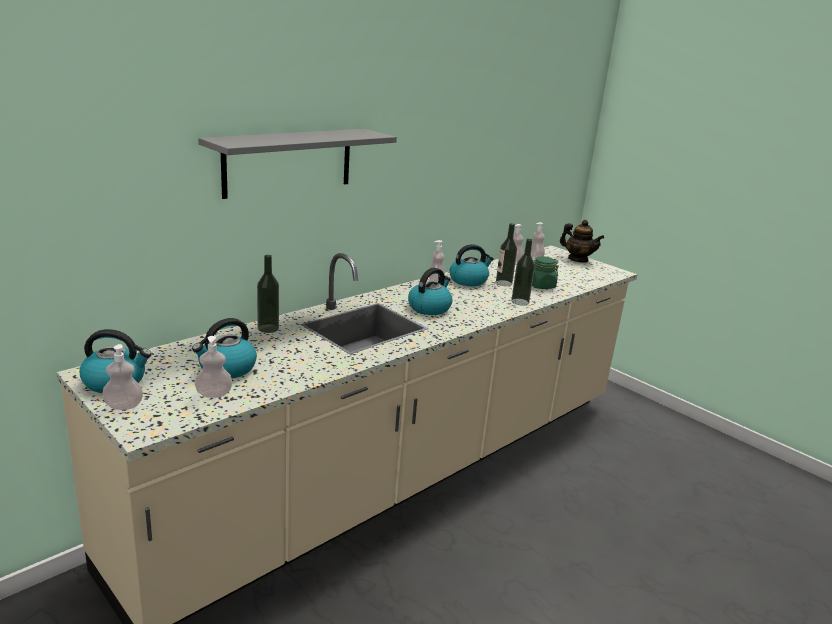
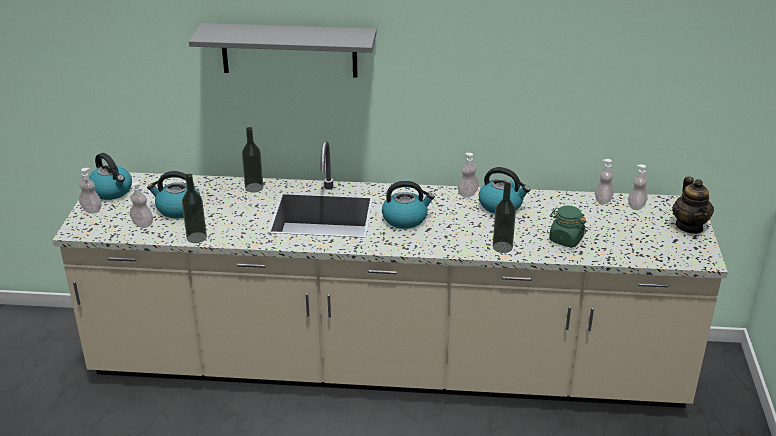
camera: 50 degrees right, 10 degrees up
bottle [496,223,517,286] -> bottle moved to [182,174,207,243]

